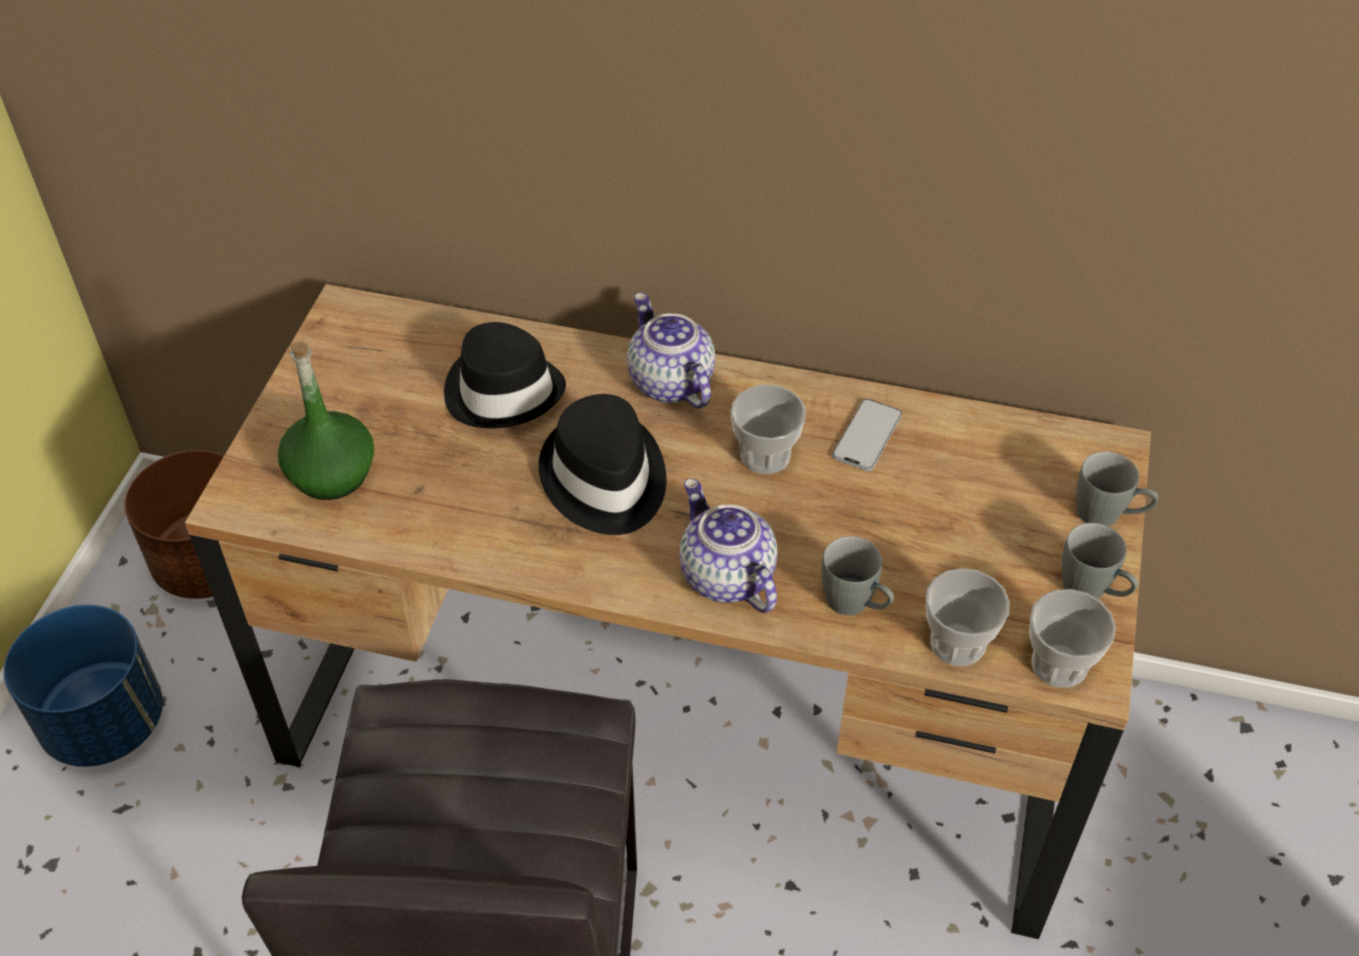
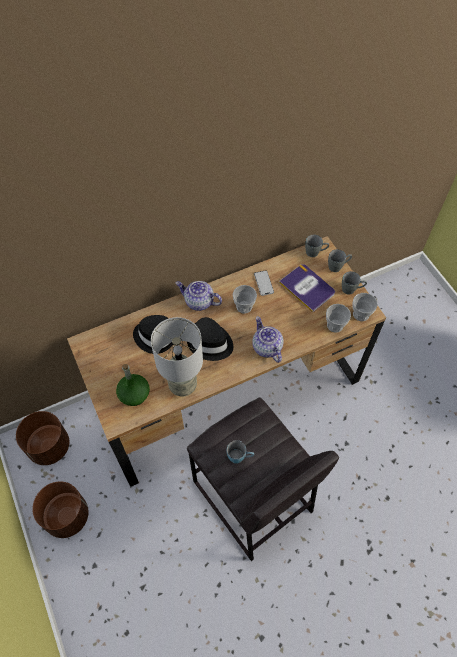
camera: 40 degrees left, 10 degrees up
blue planter [4,605,163,767] -> brown planter [32,481,89,538]
teapot [679,478,777,613] -> teapot turned 45 degrees clockwise [252,316,284,363]
grey mug [821,536,894,615] -> grey mug moved to [305,235,329,257]
none -> grey table lamp [151,317,203,397]
none -> blue mug [227,440,254,464]
none -> book [279,264,335,312]

